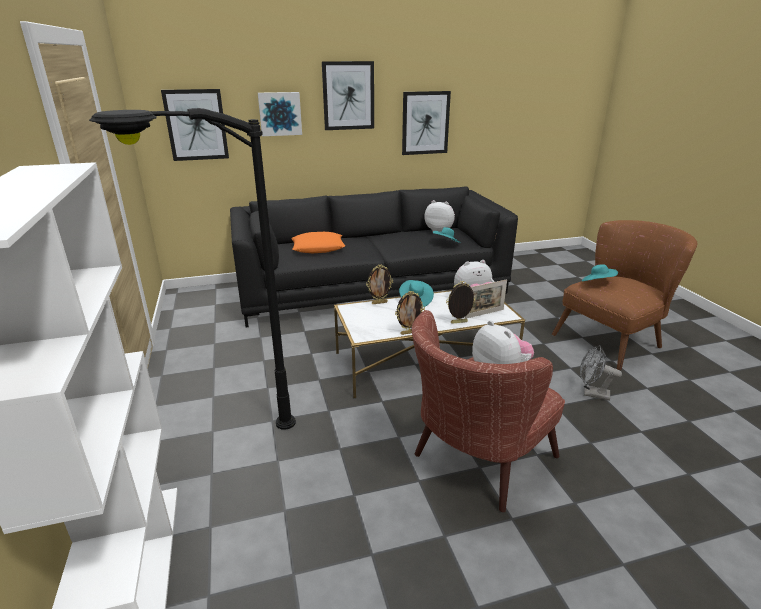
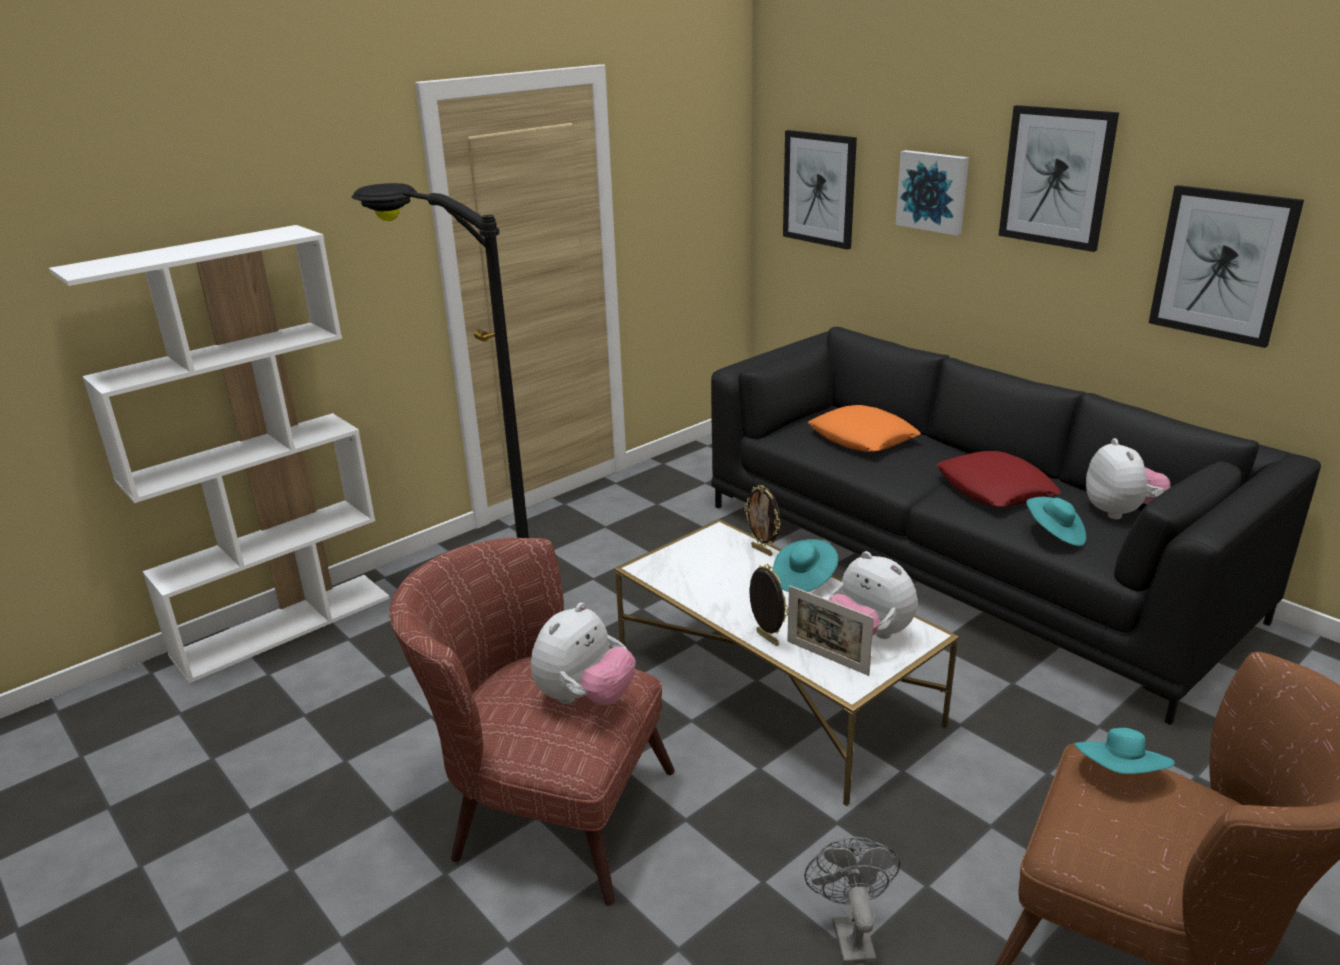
camera: 65 degrees right, 0 degrees up
picture frame [395,291,425,335] -> none
none -> red pillow [937,451,1062,507]

